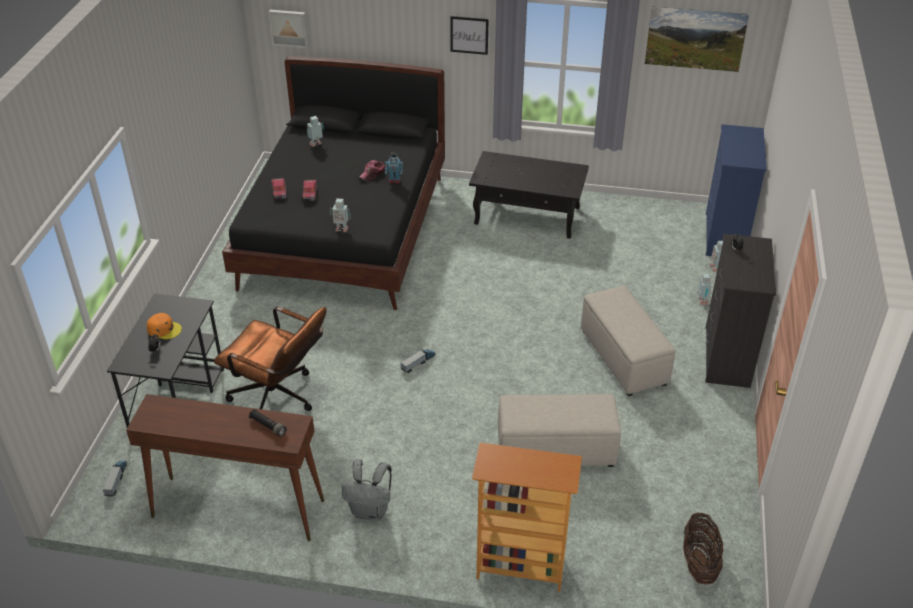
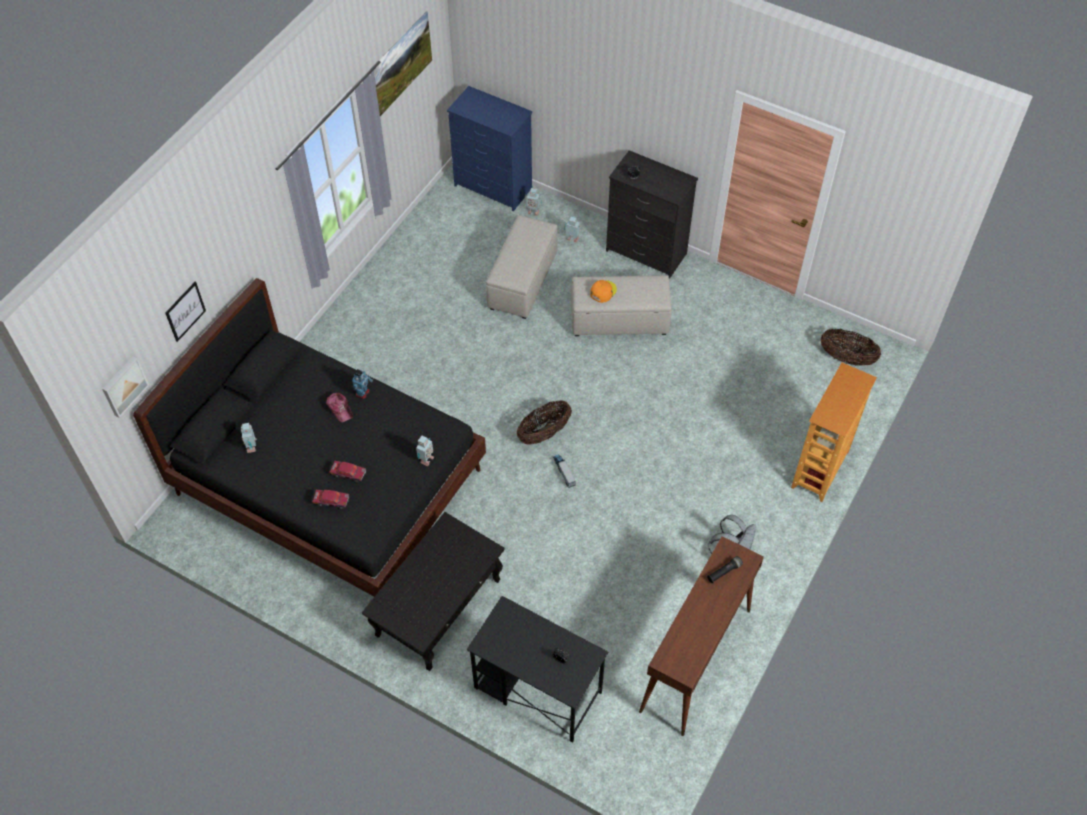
camera: 70 degrees left, 15 degrees up
toy truck [103,460,127,497] -> none
orange cap [147,313,182,339] -> orange cap moved to [590,280,617,303]
brown office chair [214,307,326,411] -> none
picture [450,16,489,55] -> picture moved to [166,282,206,342]
black coffee table [469,151,589,239] -> black coffee table moved to [362,512,505,671]
beige ottoman [498,394,621,467] -> beige ottoman moved to [486,215,557,319]
none -> basket [517,400,572,445]

